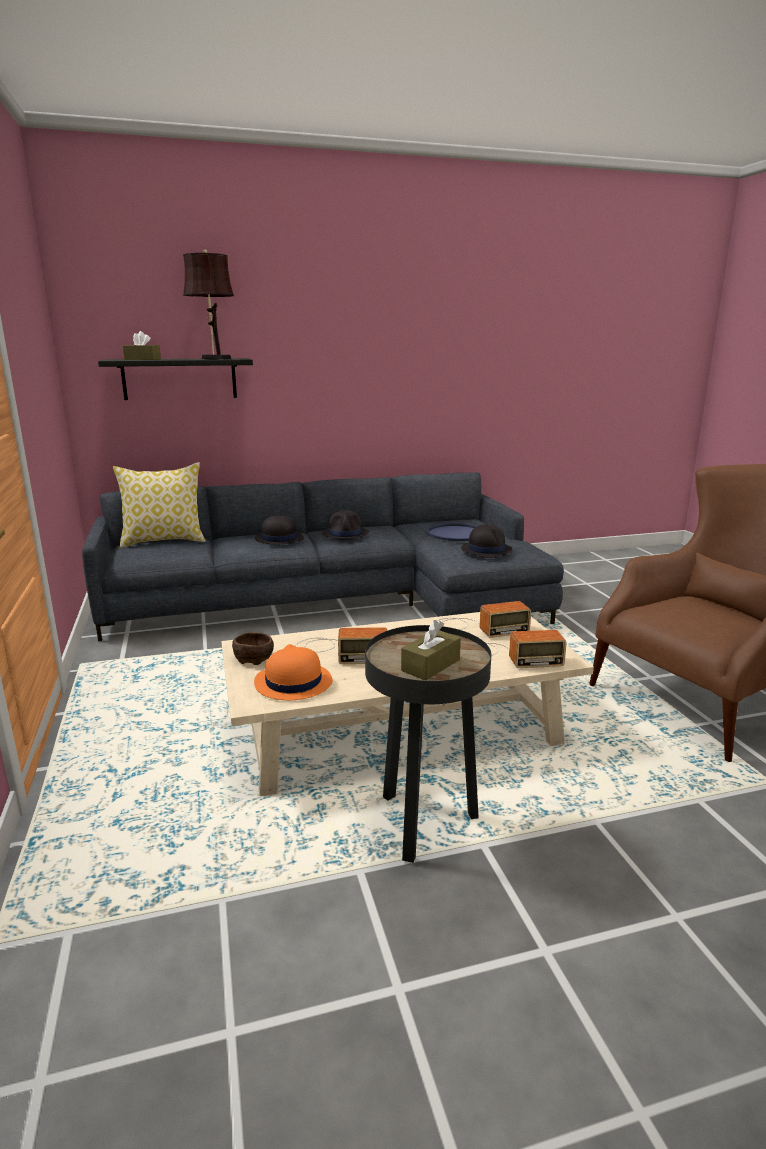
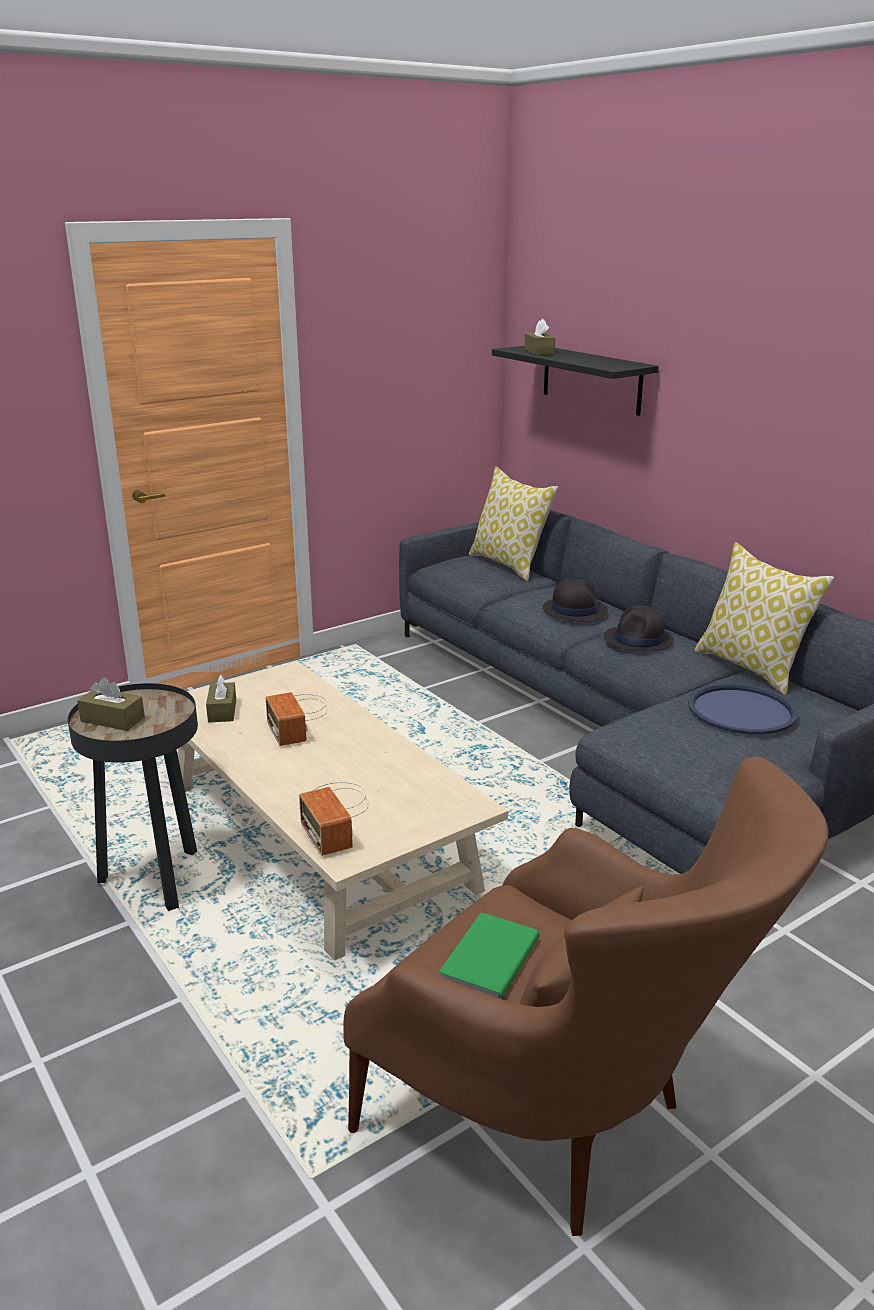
camera: 70 degrees right, 5 degrees up
brown table lamp [183,249,234,359] -> none
brown bowl [232,632,274,665] -> none
orange hat [254,644,333,700] -> brown tissue box [206,675,236,723]
radio [437,601,531,638] -> none
black hat [461,524,512,558] -> none
none -> green book [439,912,540,999]
none -> pillow [694,542,834,695]

